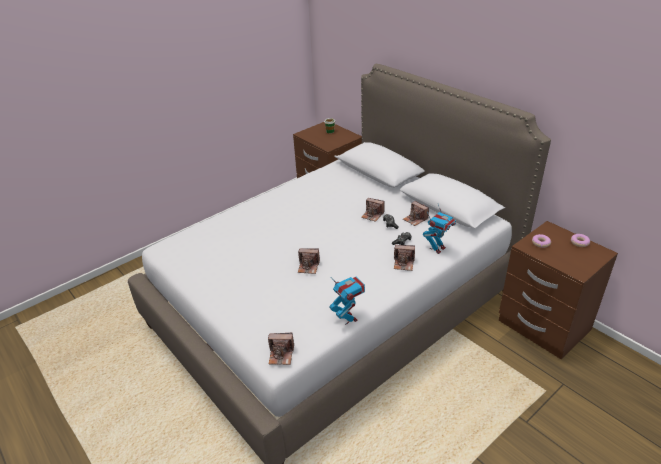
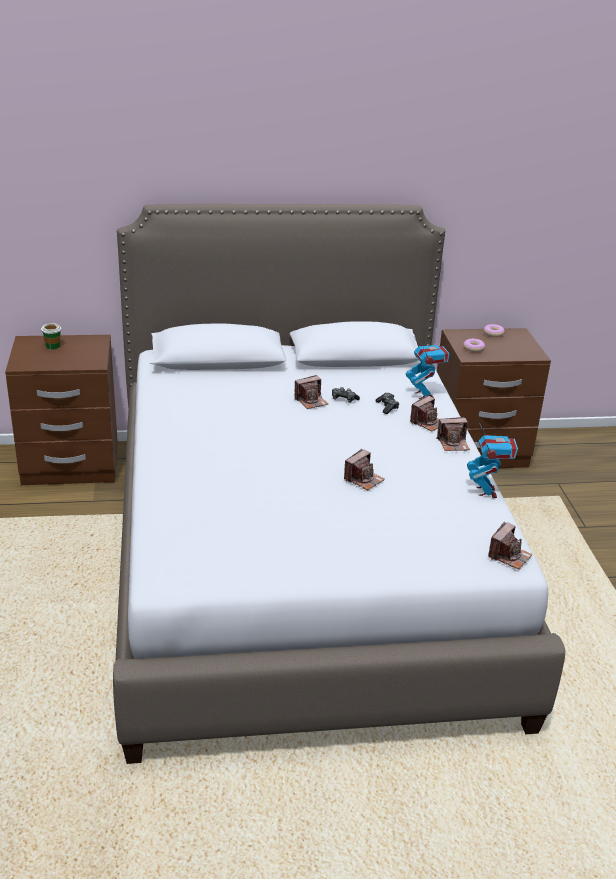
camera: 60 degrees left, 5 degrees down
toy robot [330,277,365,325] -> toy robot turned 90 degrees clockwise [467,423,518,498]
camera [403,201,429,226] -> camera moved to [436,417,470,451]

